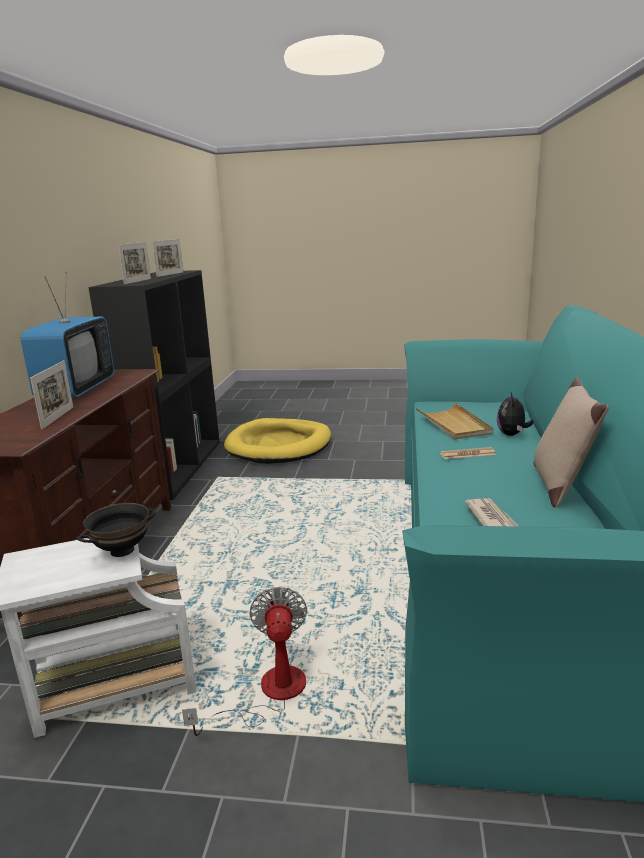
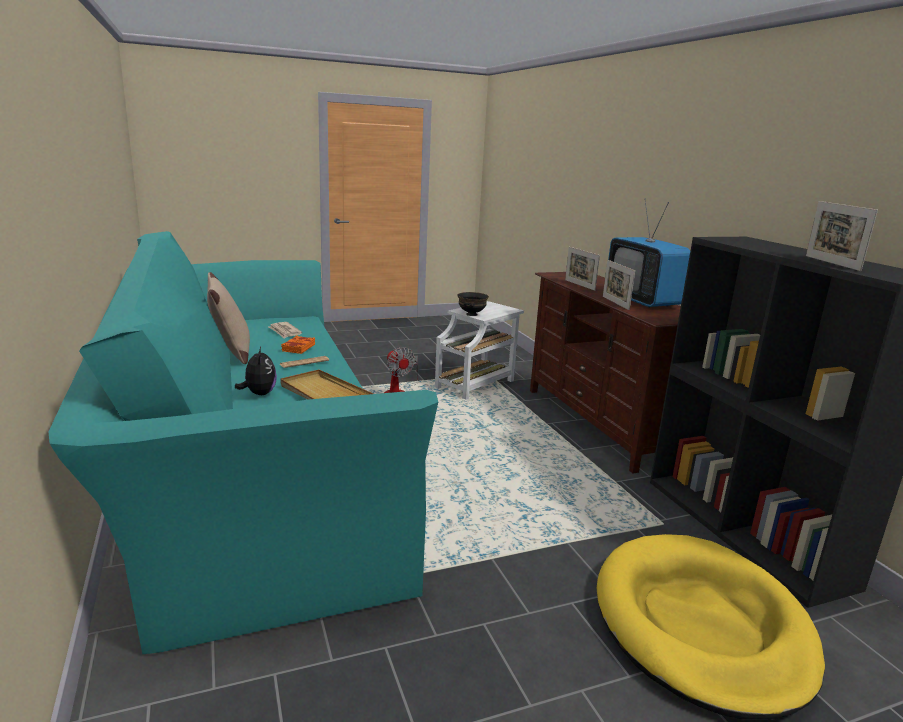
camera: 150 degrees right, 0 degrees up
picture frame [118,242,151,284] -> picture frame moved to [603,260,635,310]
none -> orange book [281,336,315,354]

